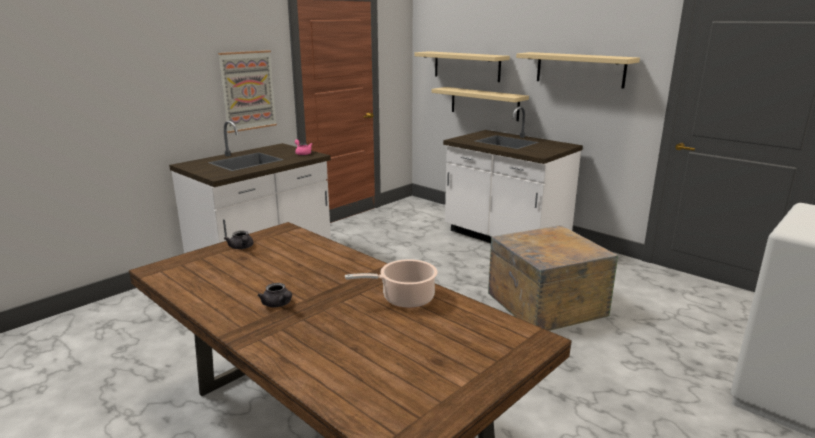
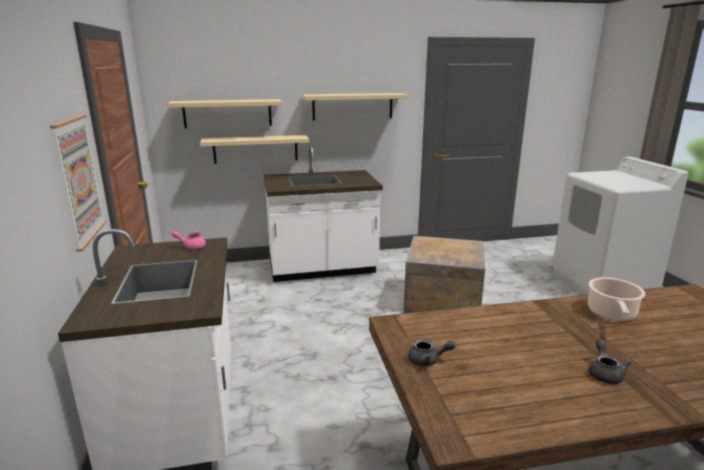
camera: 55 degrees left, 0 degrees up
grey teapot [258,283,292,308] -> grey teapot turned 75 degrees counterclockwise [589,340,632,384]

